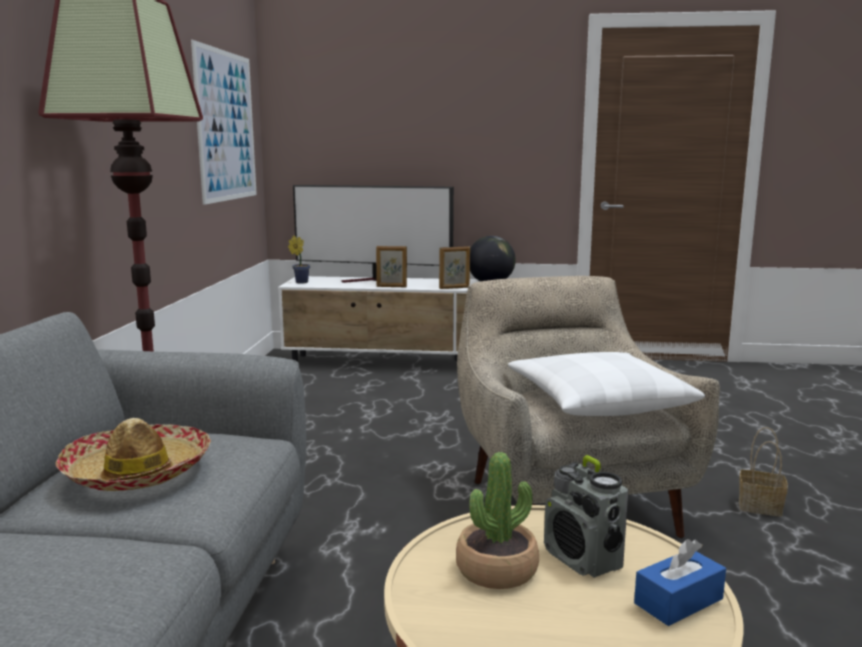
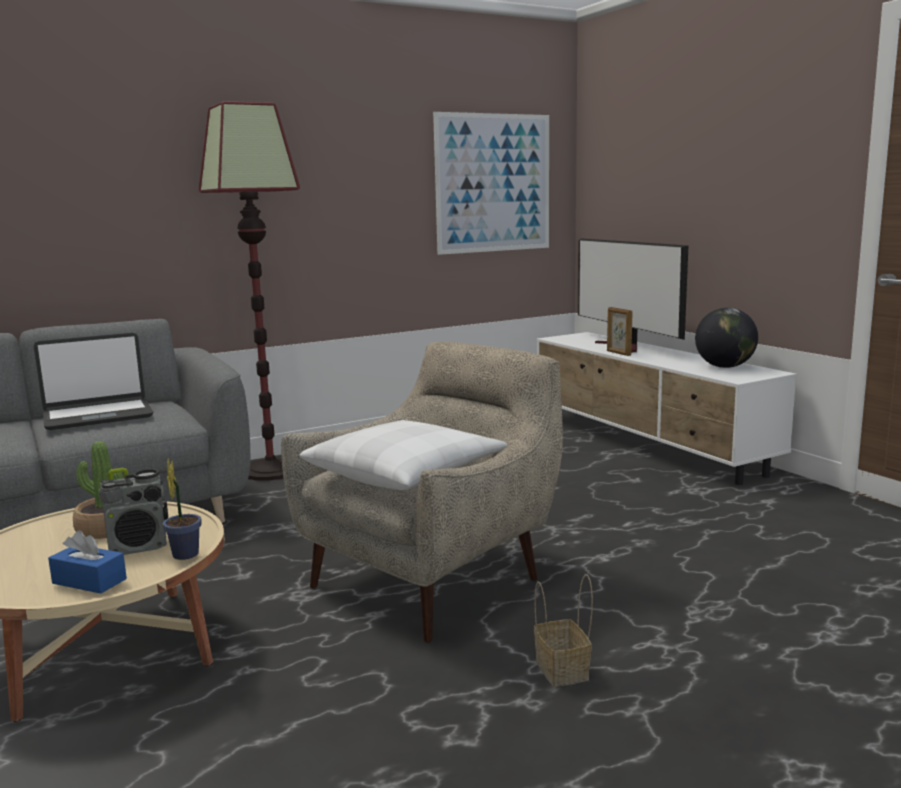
camera: 55 degrees right, 0 degrees up
hat [55,418,211,491] -> laptop [34,333,153,430]
potted plant [288,235,310,284] -> potted plant moved to [163,458,202,560]
picture frame [439,246,470,289] -> none
radio [544,455,628,578] -> radio turned 135 degrees counterclockwise [98,468,168,555]

